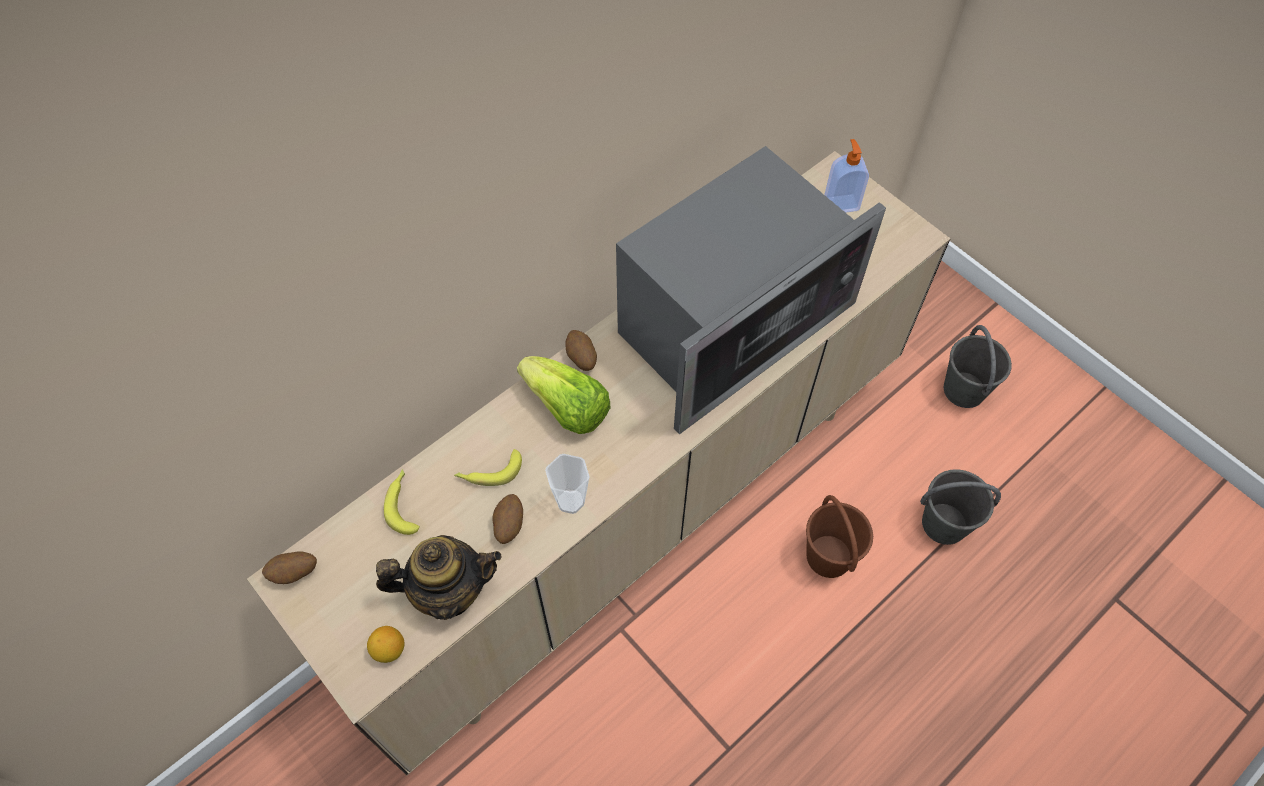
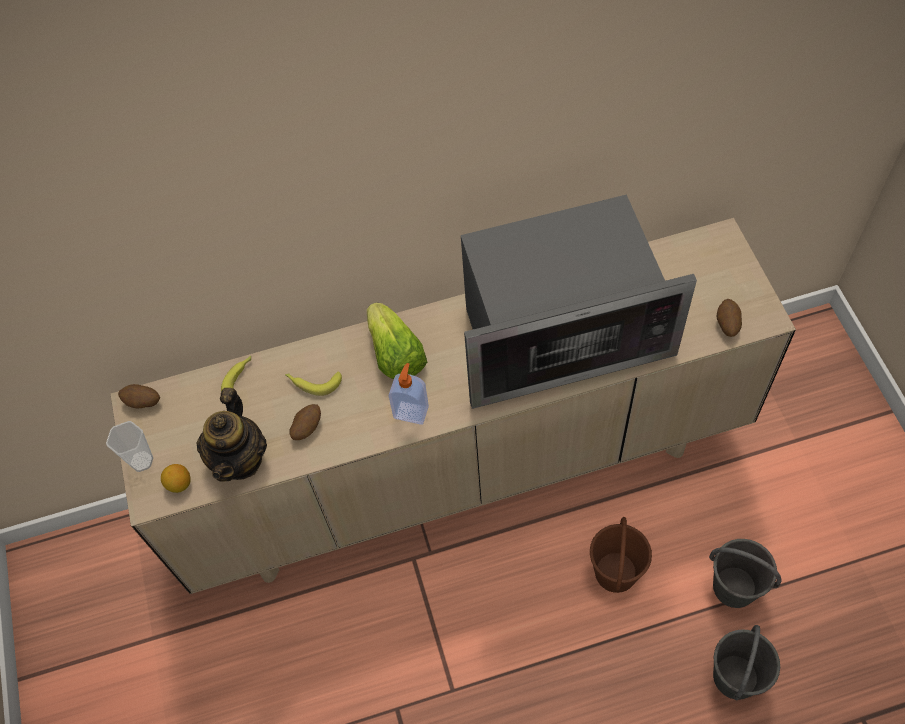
camera: 30 degrees right, 0 degrees up
teapot [376,535,502,620] -> teapot turned 75 degrees clockwise [196,388,267,482]
cup [545,454,590,514] -> cup moved to [106,421,153,472]
potato [565,330,597,371] -> potato moved to [717,299,742,337]
soap dispenser [824,139,869,213] -> soap dispenser moved to [388,363,429,425]
grey bucket [944,325,1012,408] -> grey bucket moved to [713,625,780,700]

